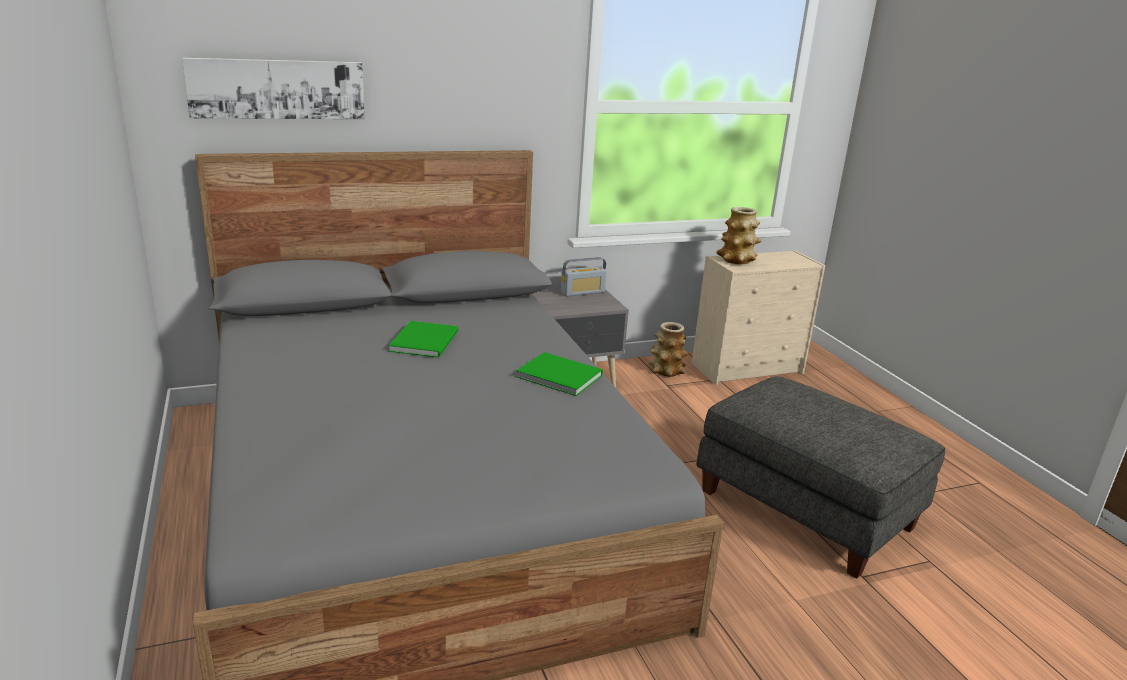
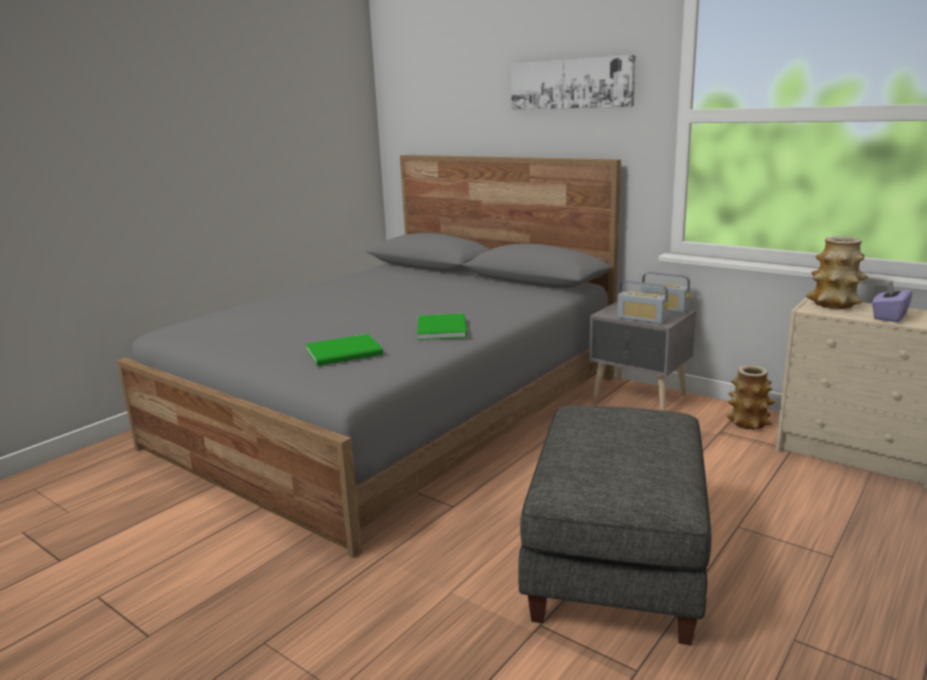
camera: 60 degrees right, 5 degrees down
picture [182,58,365,119] -> picture moved to [511,55,636,110]
green book [389,321,458,358] -> green book moved to [306,334,383,366]
none -> radio [617,281,668,324]
none -> purple tissue box [872,281,913,322]

